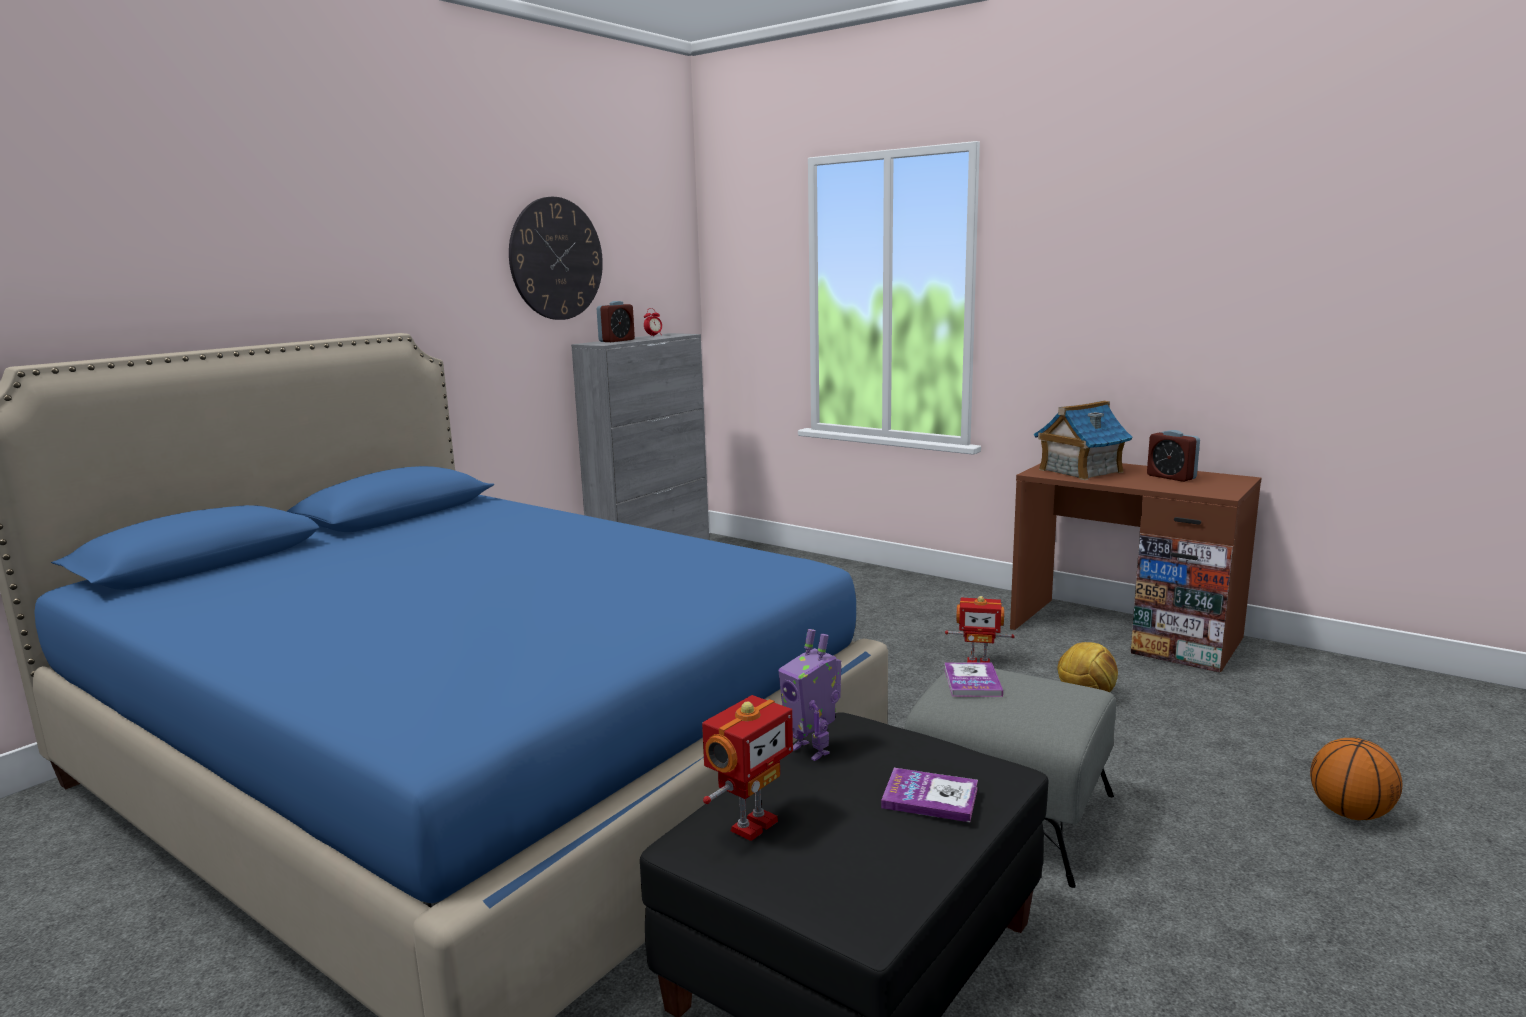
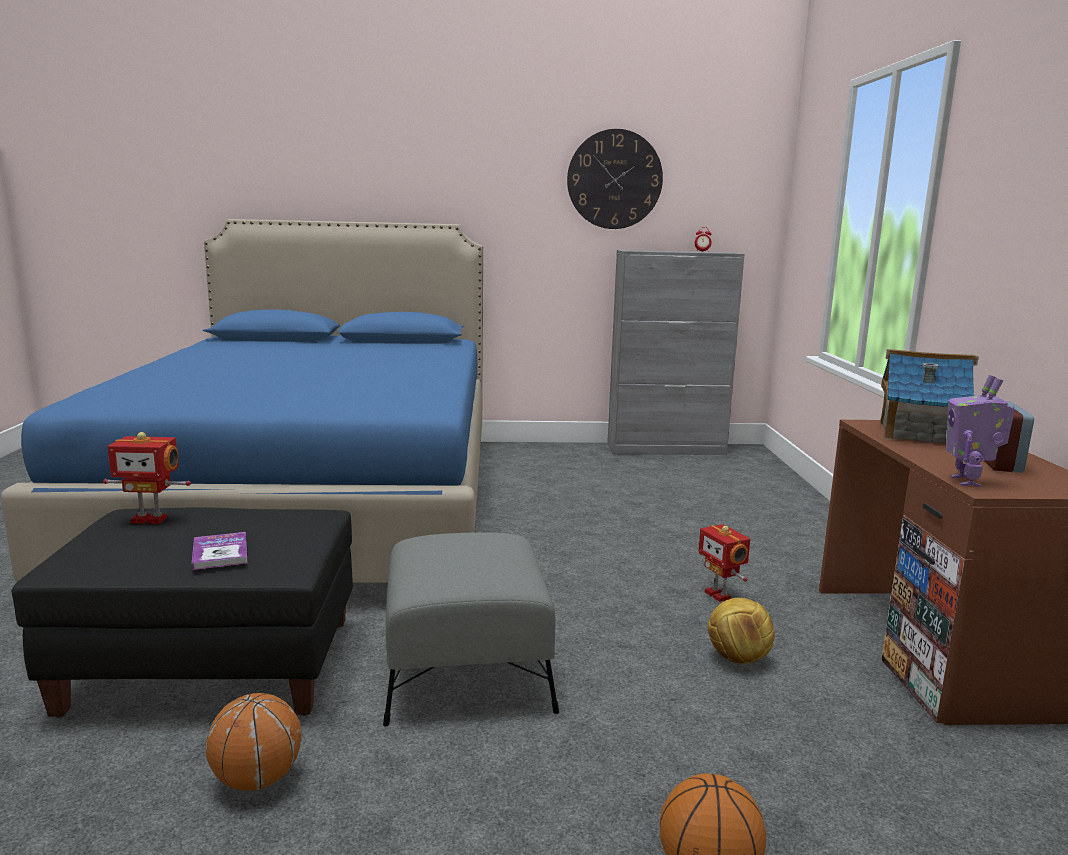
camera: 50 degrees right, 0 degrees up
alarm clock [597,301,635,342] -> none
toy robot [778,629,841,761] -> toy robot moved to [946,375,1015,487]
book [944,662,1003,697] -> none
none -> basketball [205,693,301,791]

